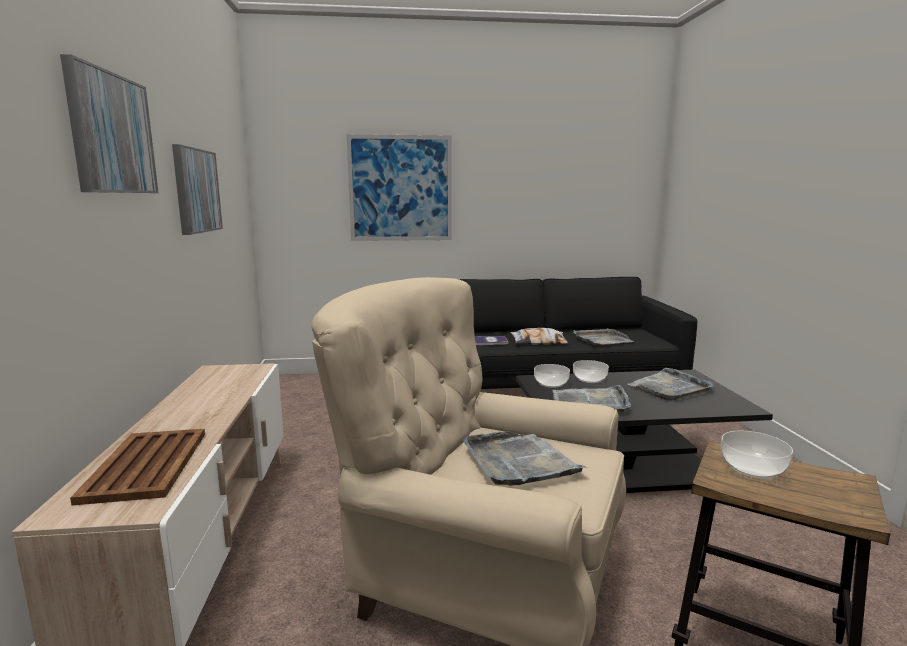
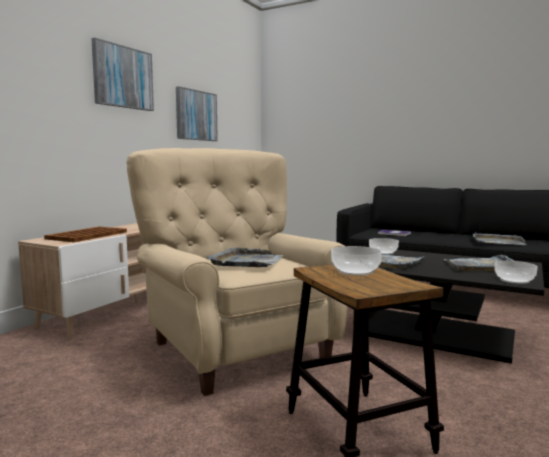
camera: 35 degrees right, 5 degrees down
picture [347,134,452,241] -> none
pillow [510,328,568,345] -> none
bowl [573,360,609,383] -> bowl moved to [495,261,538,284]

